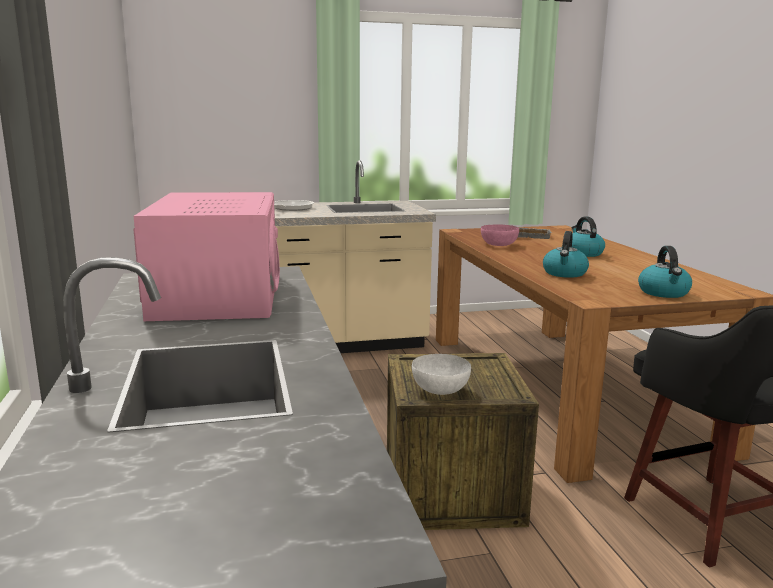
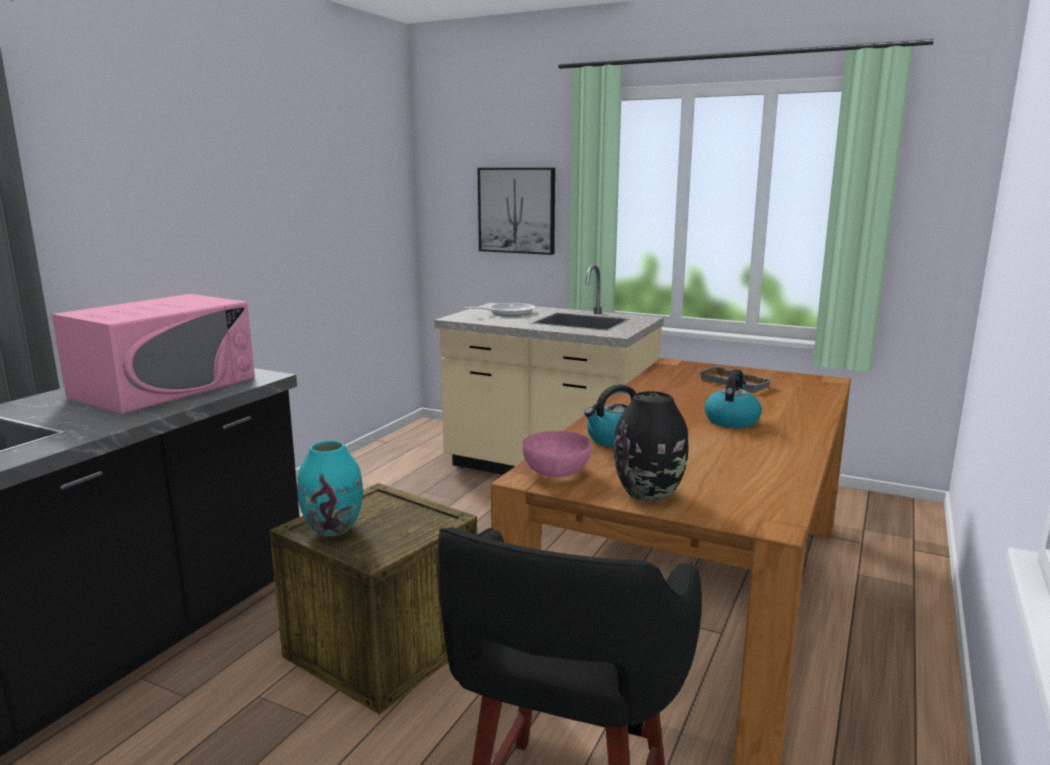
camera: 40 degrees right, 0 degrees up
white bowl [412,354,471,395] -> turquoise vase [297,441,363,536]
pink bowl [481,225,519,246] -> pink bowl moved to [522,431,591,477]
kettle [638,246,692,298] -> black vase [614,391,689,502]
none -> picture [478,168,555,255]

